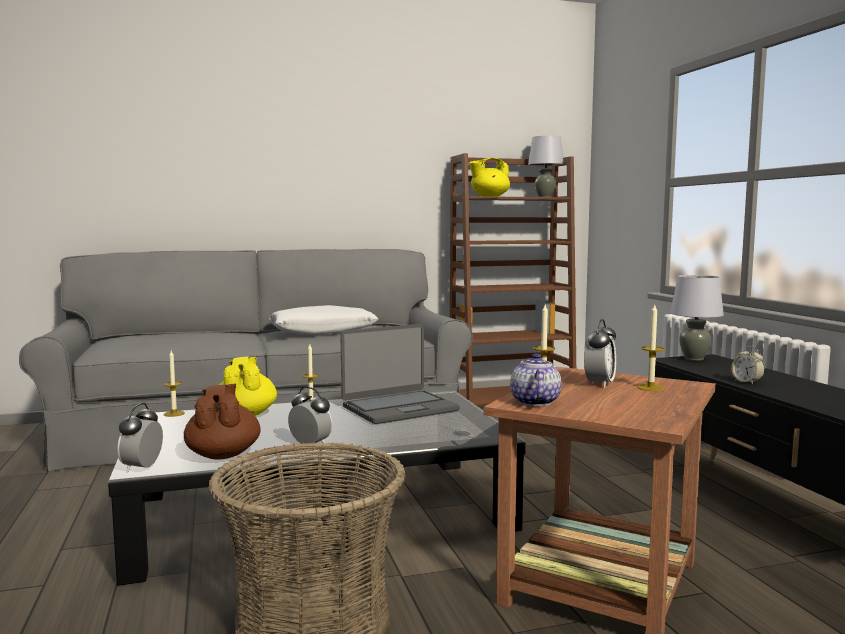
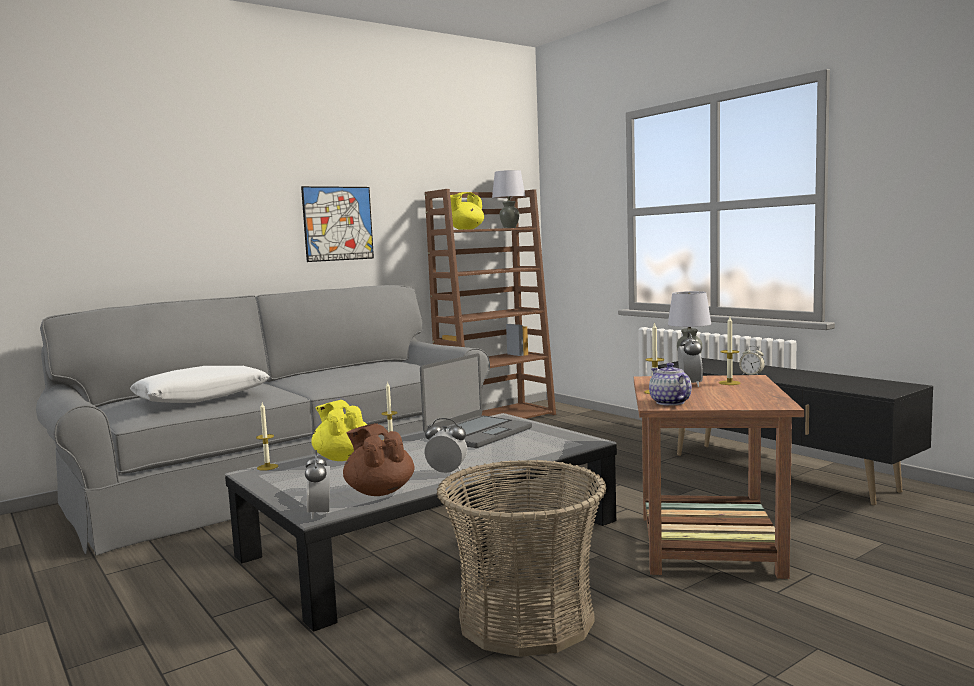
camera: 20 degrees left, 0 degrees up
white pillow [269,305,378,335] -> white pillow moved to [130,366,270,403]
none -> picture [301,186,374,262]

